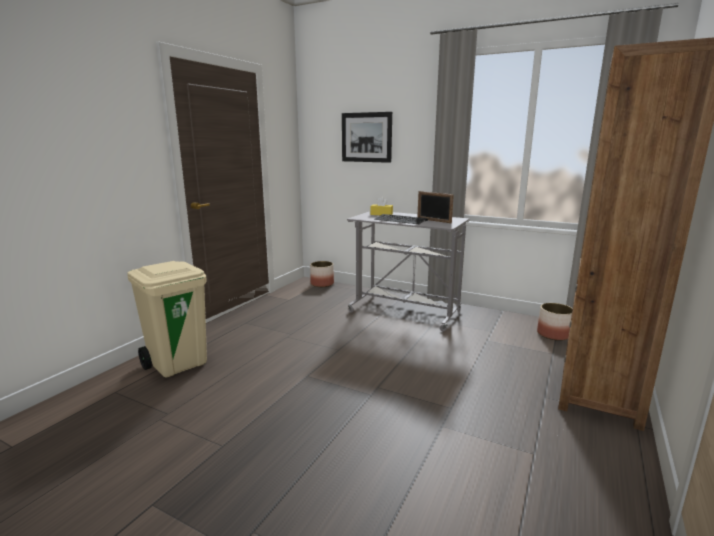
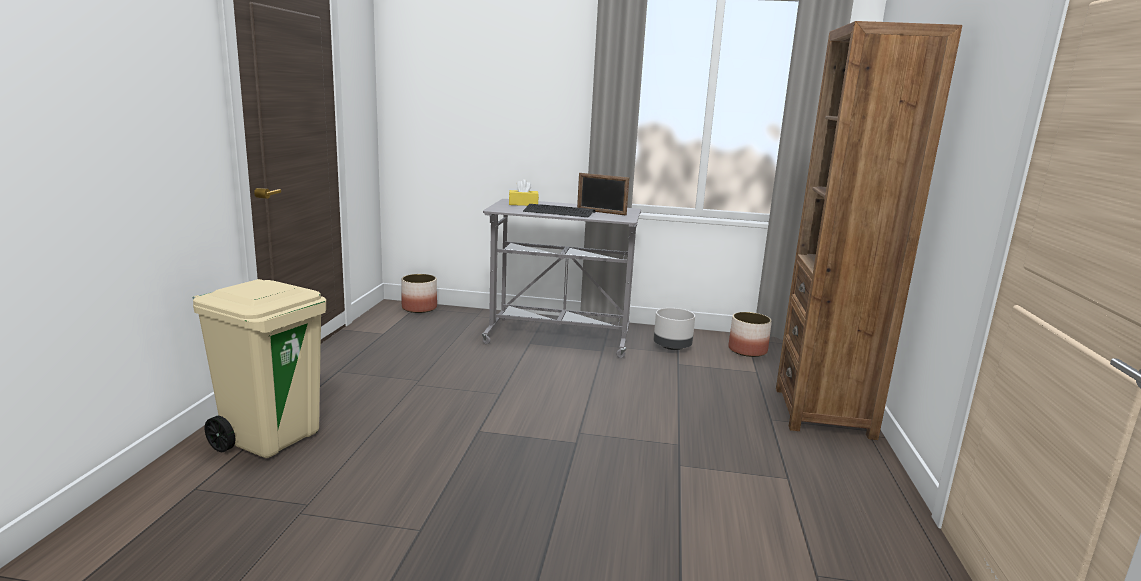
camera: 20 degrees left, 0 degrees up
picture [342,112,392,163] -> none
none -> grey planter [654,308,695,350]

